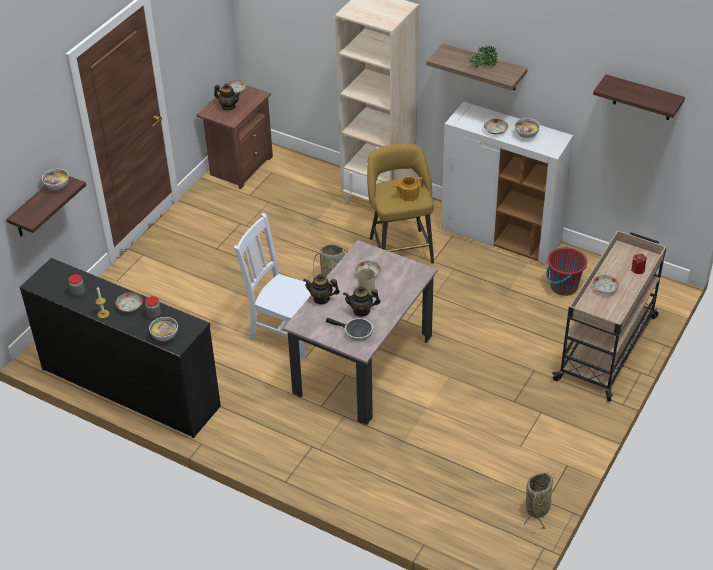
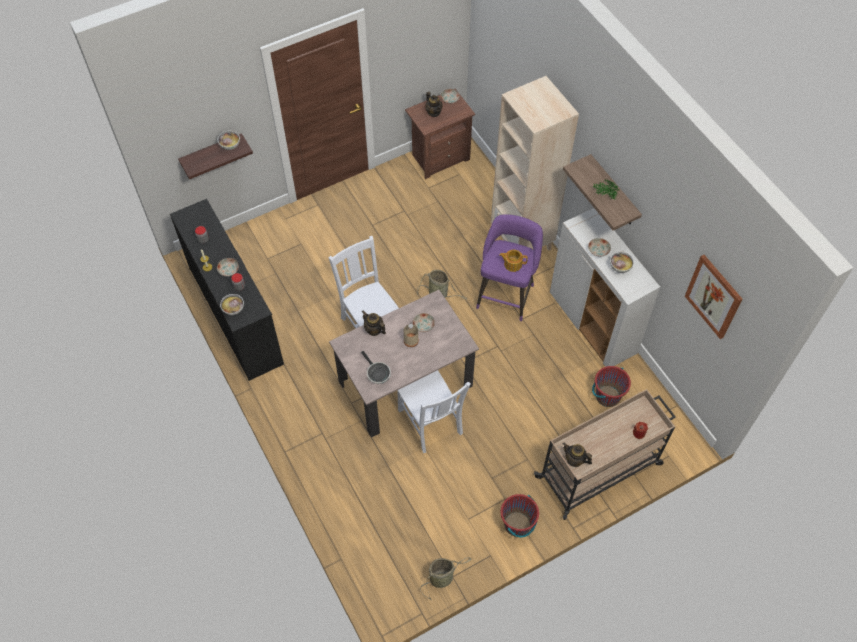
camera: 30 degrees right, 15 degrees up
teapot [343,286,381,317] -> teapot moved to [563,443,592,467]
yellow stool [367,143,434,264] -> purple stool [476,214,543,321]
shelf [593,74,685,120] -> picture [685,255,742,339]
plate [593,275,619,294] -> none
none -> white chair [397,370,471,453]
none -> red bucket [501,494,539,537]

